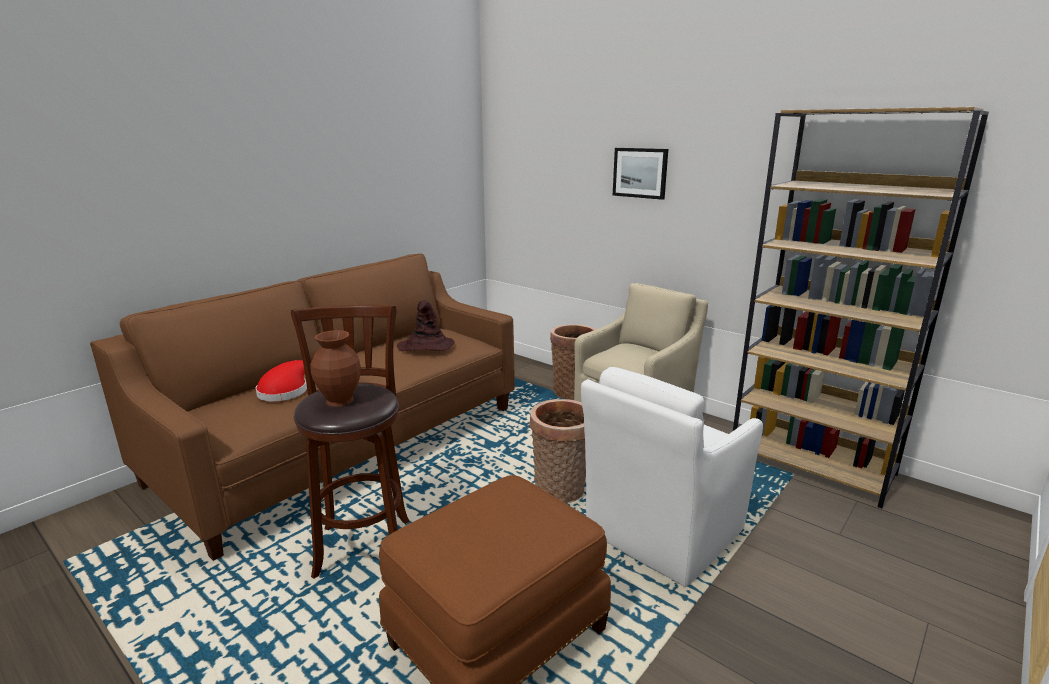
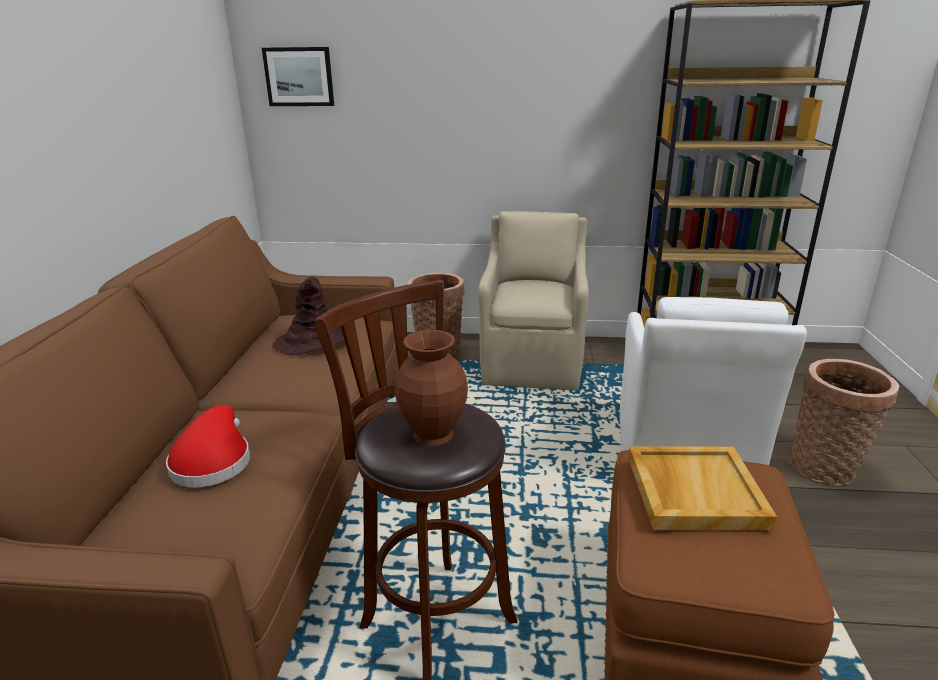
camera: 35 degrees left, 5 degrees up
basket [529,399,586,503] -> basket moved to [789,359,900,486]
picture [613,148,668,200] -> picture moved to [262,47,334,106]
none -> beige tray [628,447,777,530]

